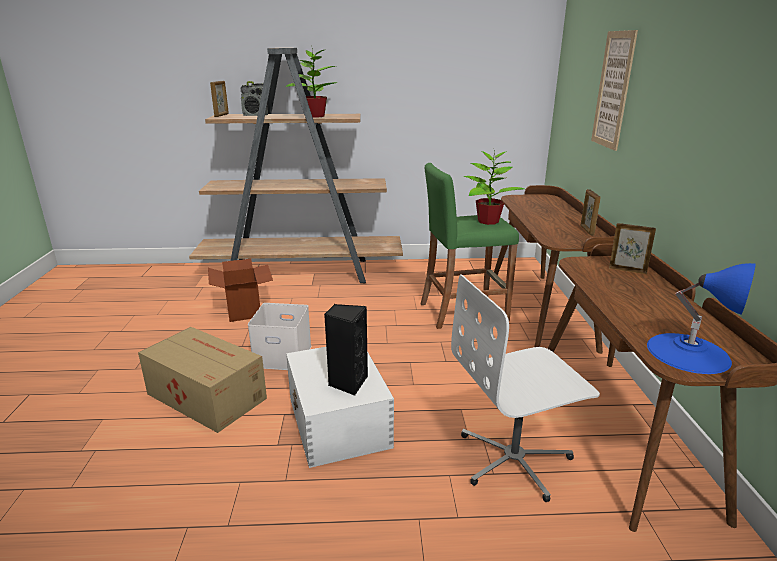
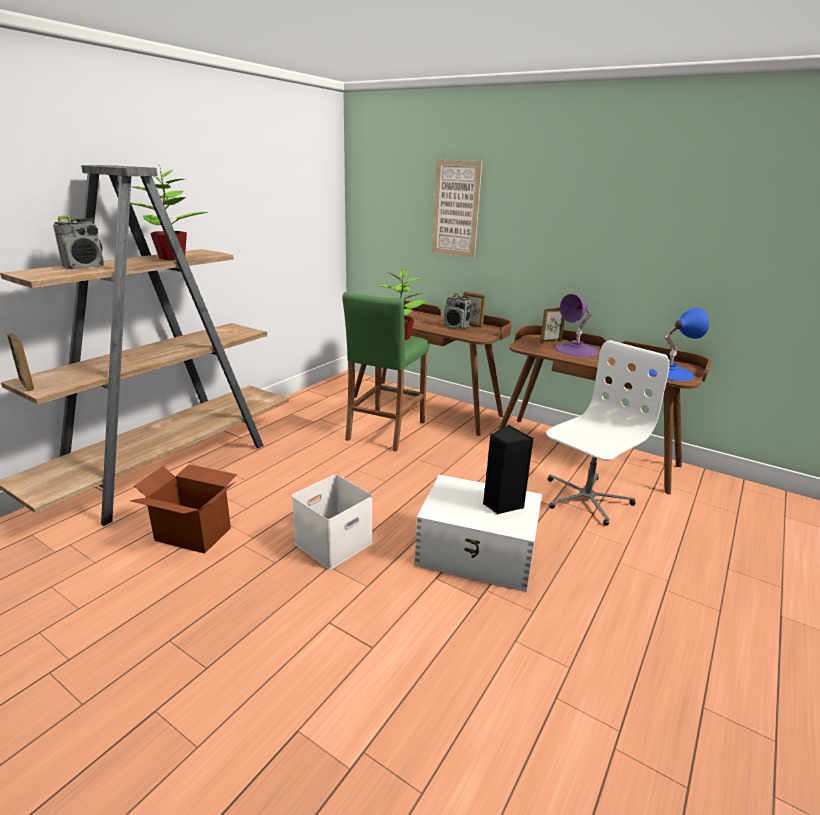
camera: 55 degrees left, 0 degrees up
cardboard box [138,327,267,433] -> none
picture frame [210,81,229,117] -> picture frame moved to [7,333,34,391]
white office chair [451,274,600,502] -> white office chair turned 150 degrees counterclockwise [546,340,670,526]
none -> radio [443,293,471,329]
none -> purple table lamp [555,294,598,357]

